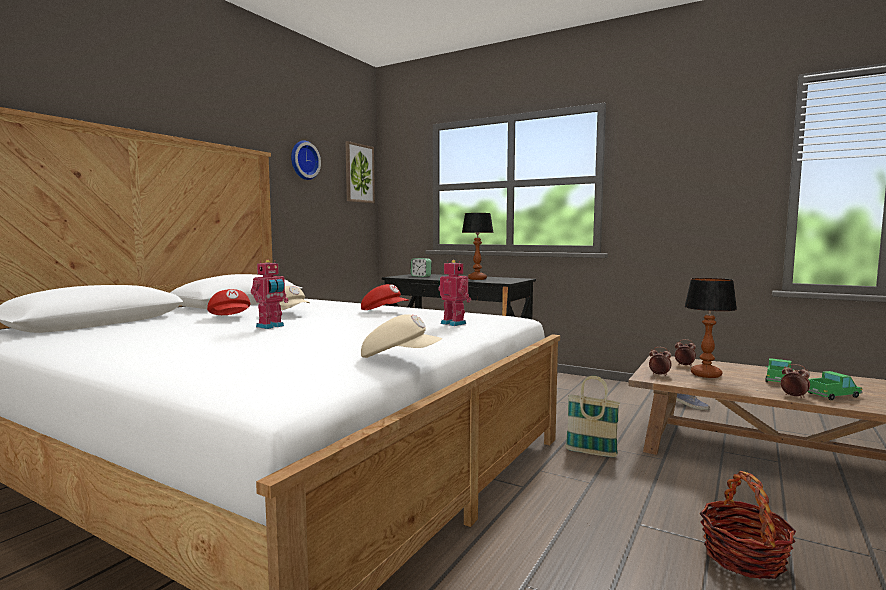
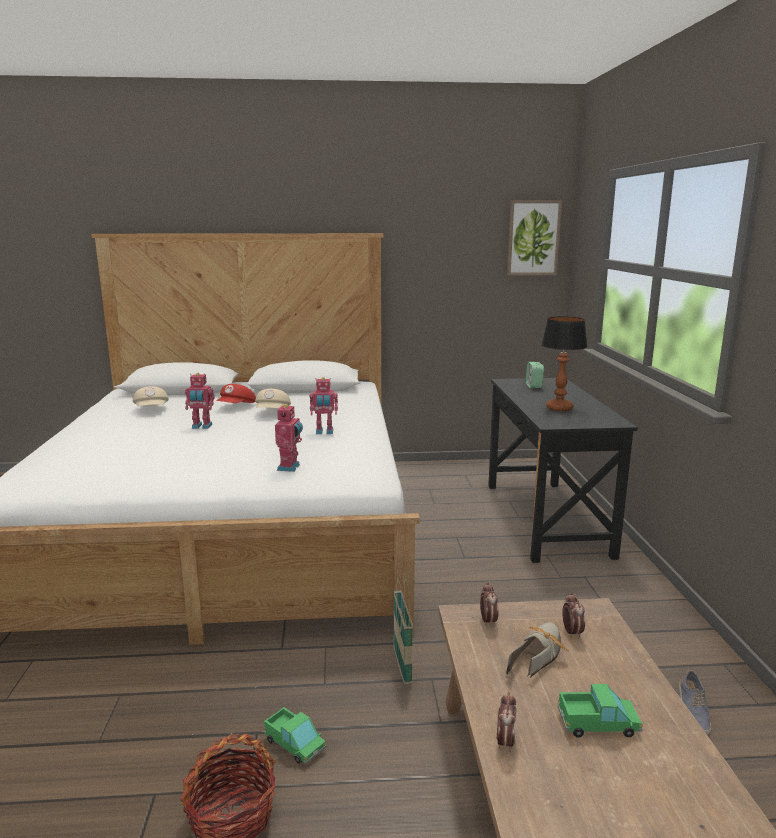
camera: 55 degrees right, 10 degrees up
wall clock [291,140,321,180] -> none
red cap [361,284,409,310] -> toy robot [309,377,338,434]
beige cap [361,314,442,358] -> beige cap moved to [133,386,169,406]
table lamp [684,278,737,378] -> shoe [506,622,569,677]
toy truck [808,371,863,400] -> toy truck moved to [264,707,326,764]

